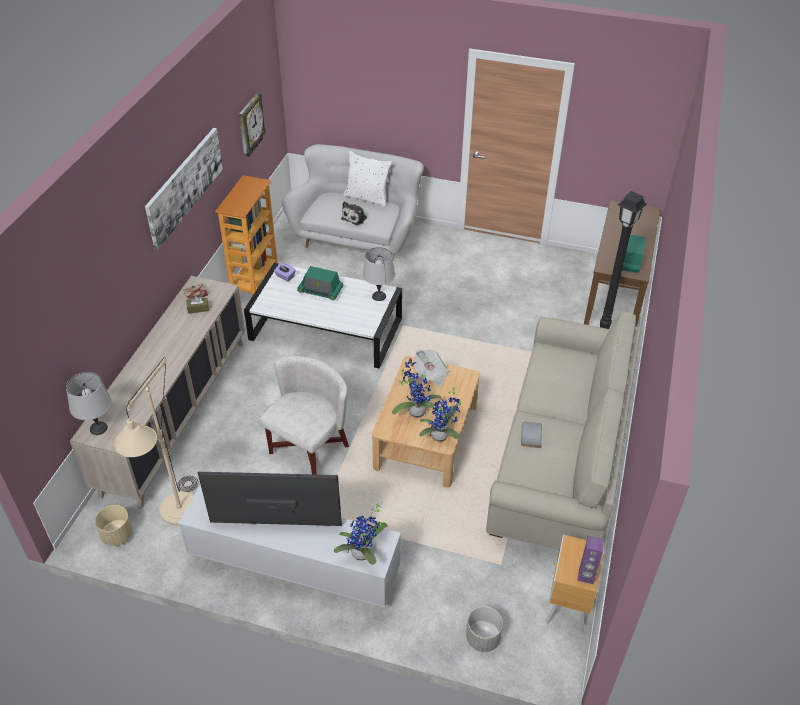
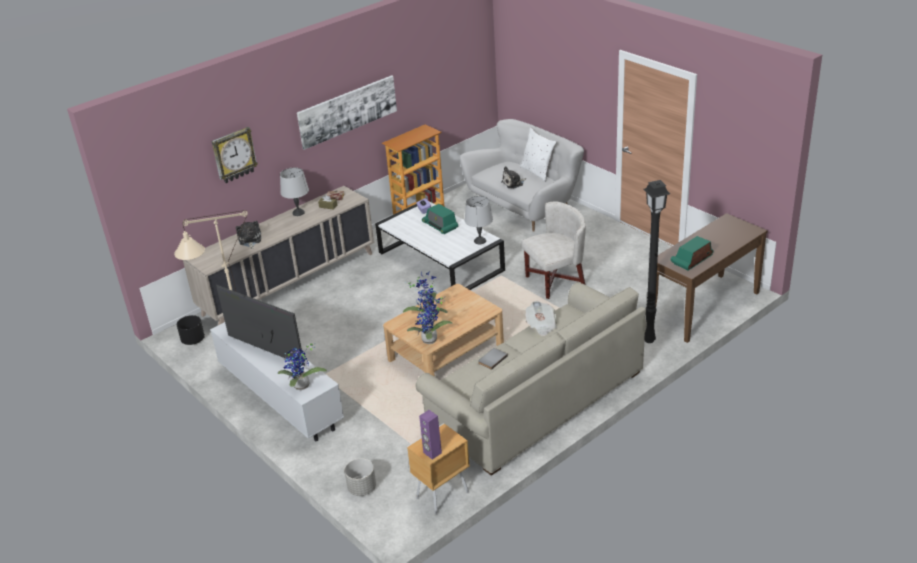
camera: 35 degrees right, 10 degrees down
grey table lamp [66,372,112,435] -> grey table lamp moved to [280,168,309,216]
beige planter [95,505,133,546] -> black planter [177,315,205,345]
wall clock [239,93,266,156] -> wall clock moved to [212,127,258,183]
white armchair [260,356,349,475] -> white armchair moved to [522,202,586,299]
newspaper [413,349,449,386] -> newspaper moved to [526,301,557,336]
none -> plush toy [236,221,262,249]

